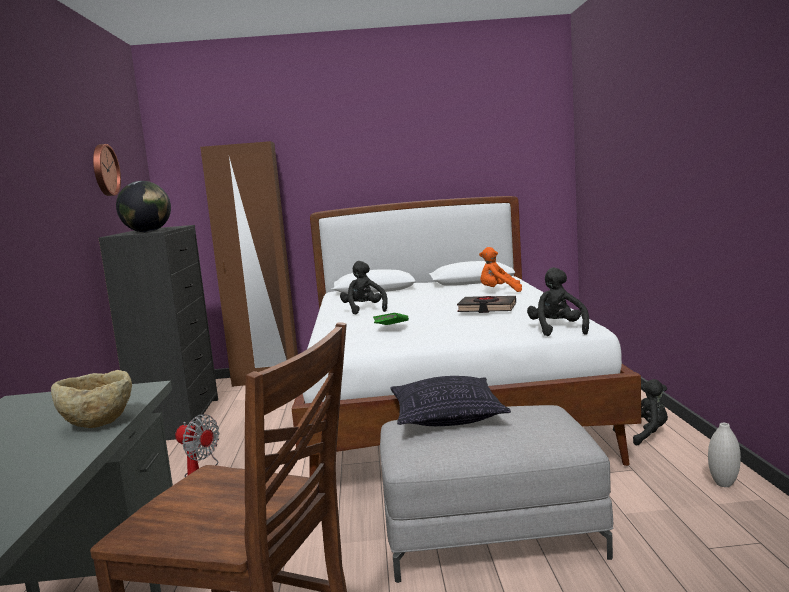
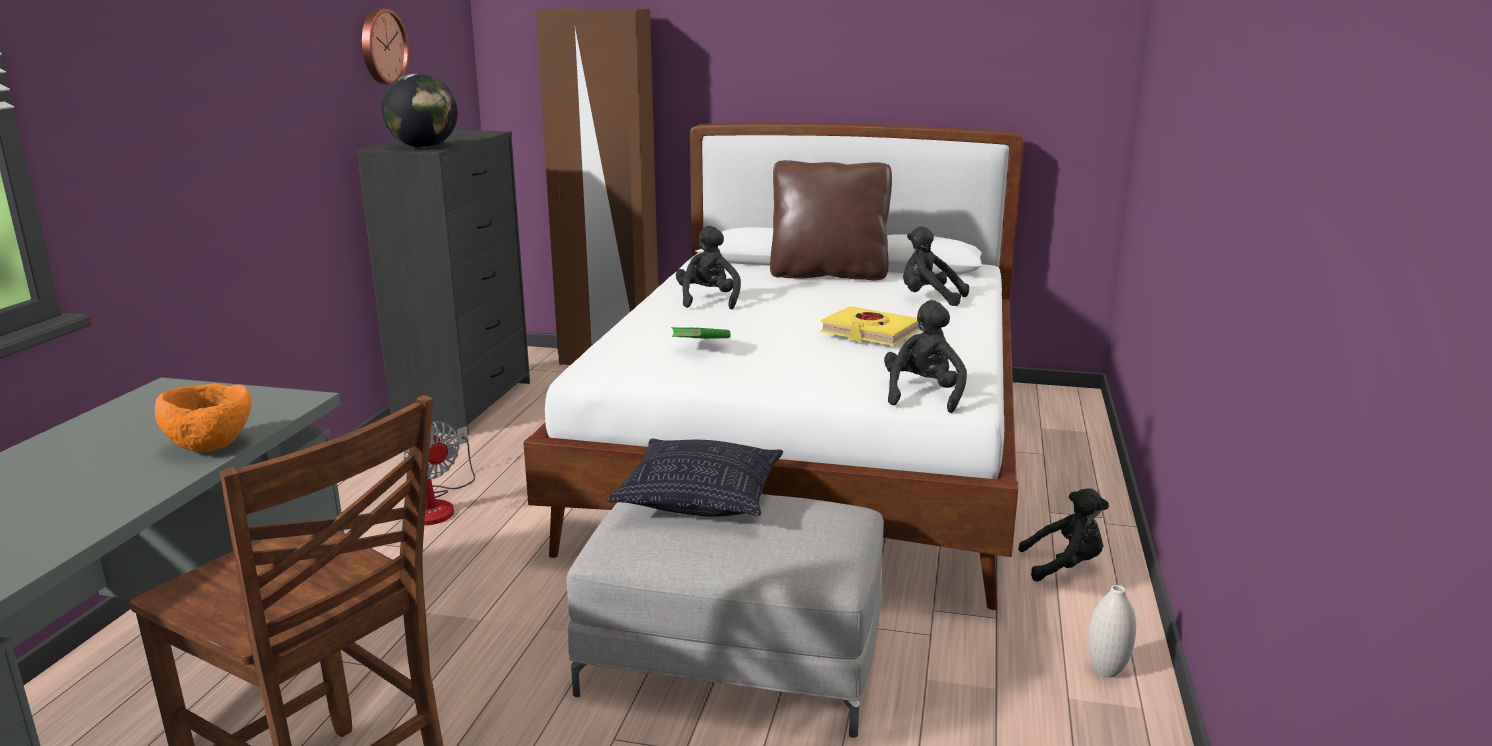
camera: 15 degrees right, 10 degrees up
beige bowl [51,370,132,428] -> orange bowl [155,384,252,452]
black book [457,296,516,313] -> yellow book [821,306,920,345]
orange plush toy [479,247,522,292] -> black plush toy [903,226,969,306]
none -> brown pillow [770,160,892,280]

